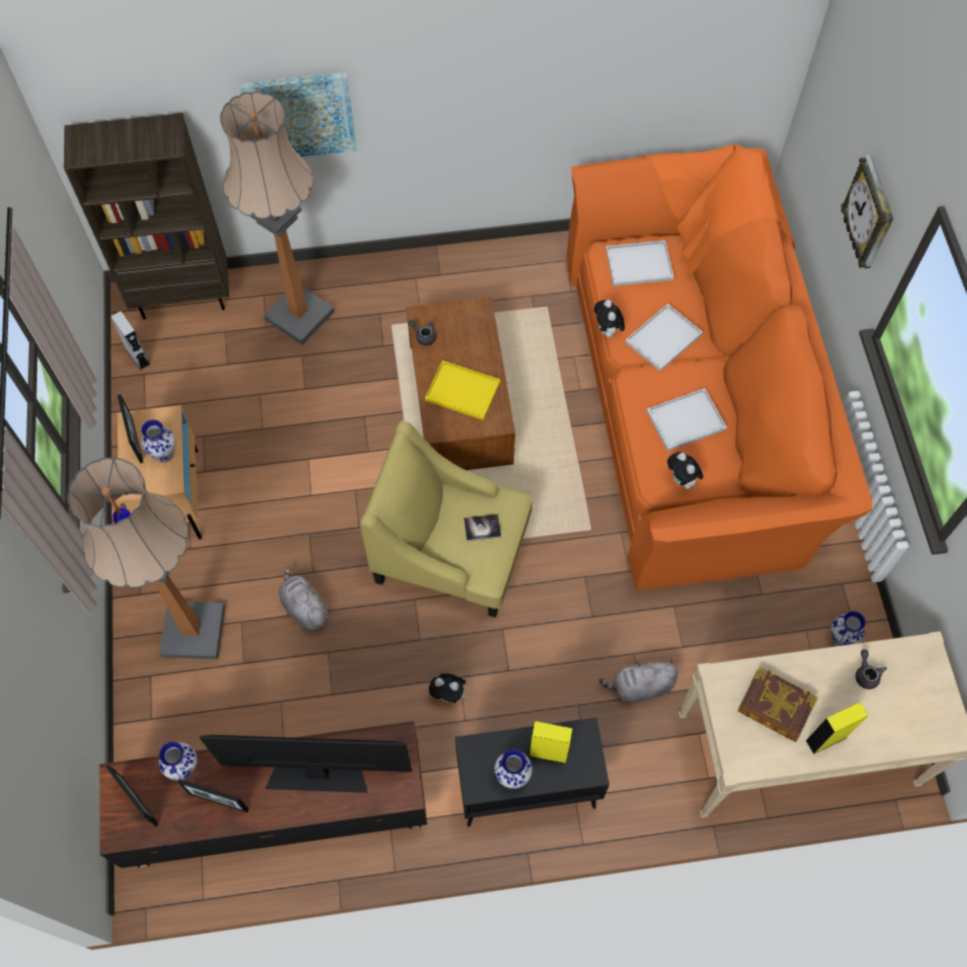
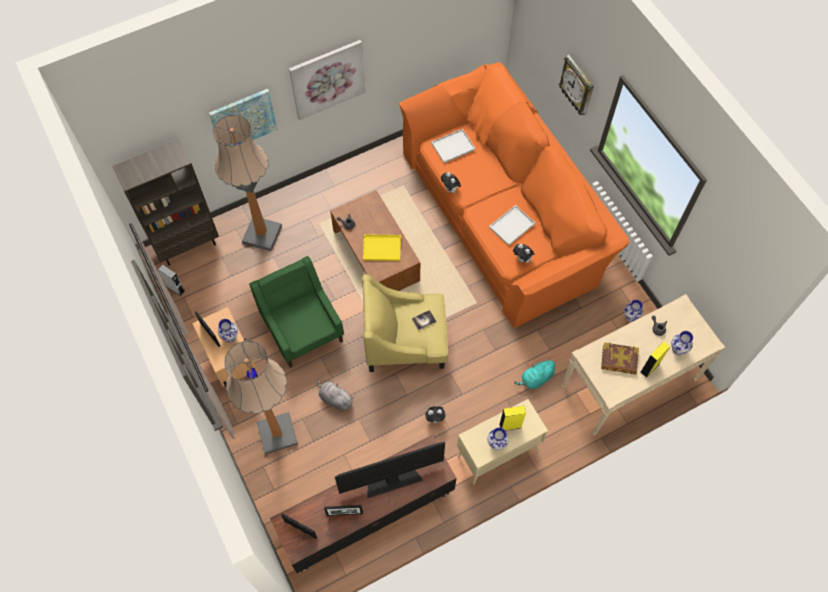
camera: 20 degrees left, 0 degrees up
vase [159,742,197,780] -> vase moved to [671,331,693,355]
black cabinet [455,717,609,827] -> beige cabinet [457,399,548,485]
grey plush toy [599,659,678,703] -> turquoise plush toy [514,359,555,389]
white tray [625,304,703,371] -> none
none -> green armchair [249,256,344,368]
none -> picture [289,40,366,120]

